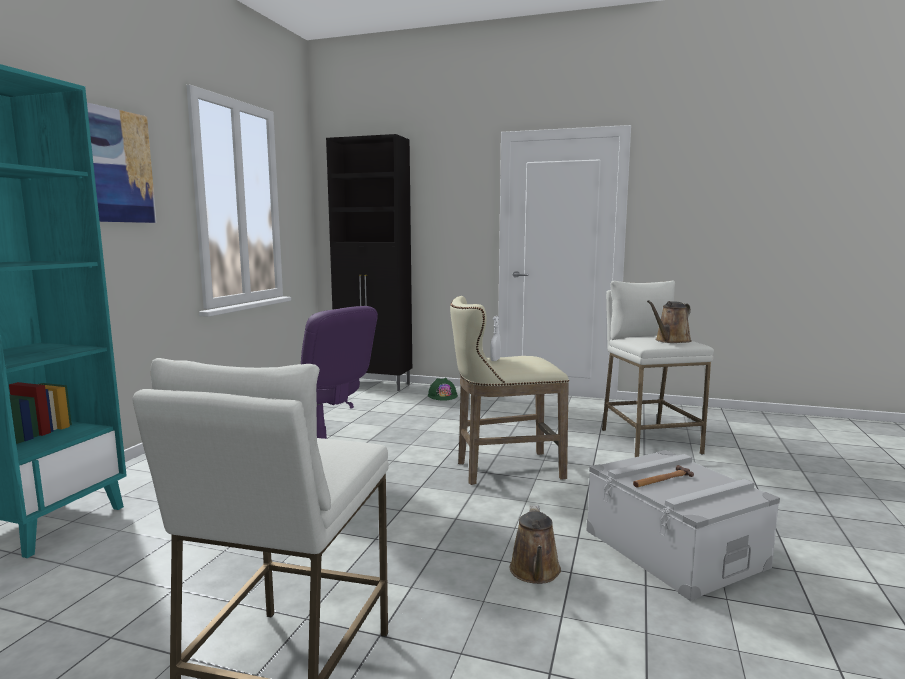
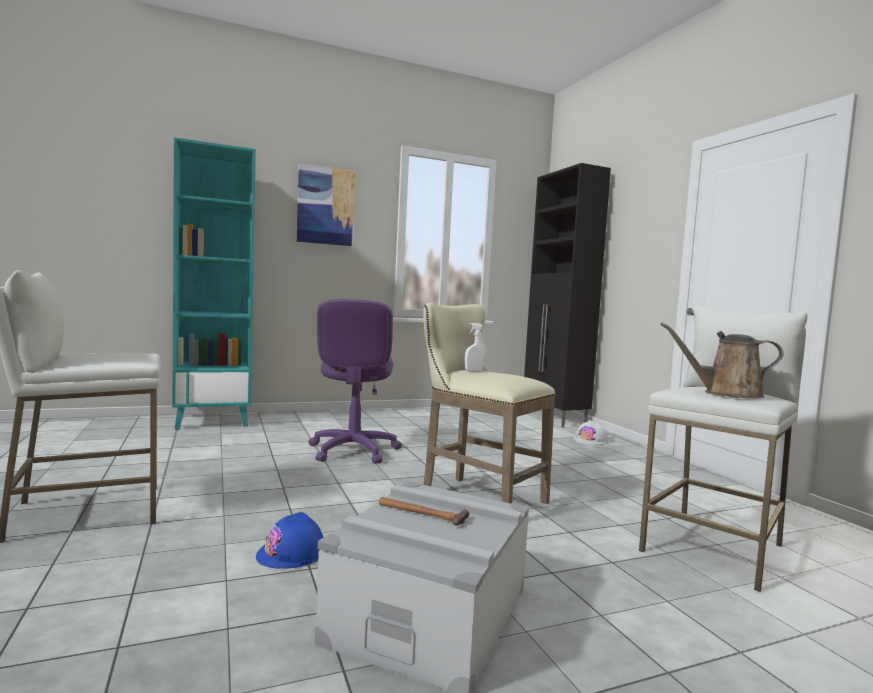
camera: 50 degrees right, 5 degrees down
green hard hat [428,378,458,401] -> white hard hat [573,420,608,445]
brown watering can [510,505,561,584] -> blue hard hat [256,512,323,569]

